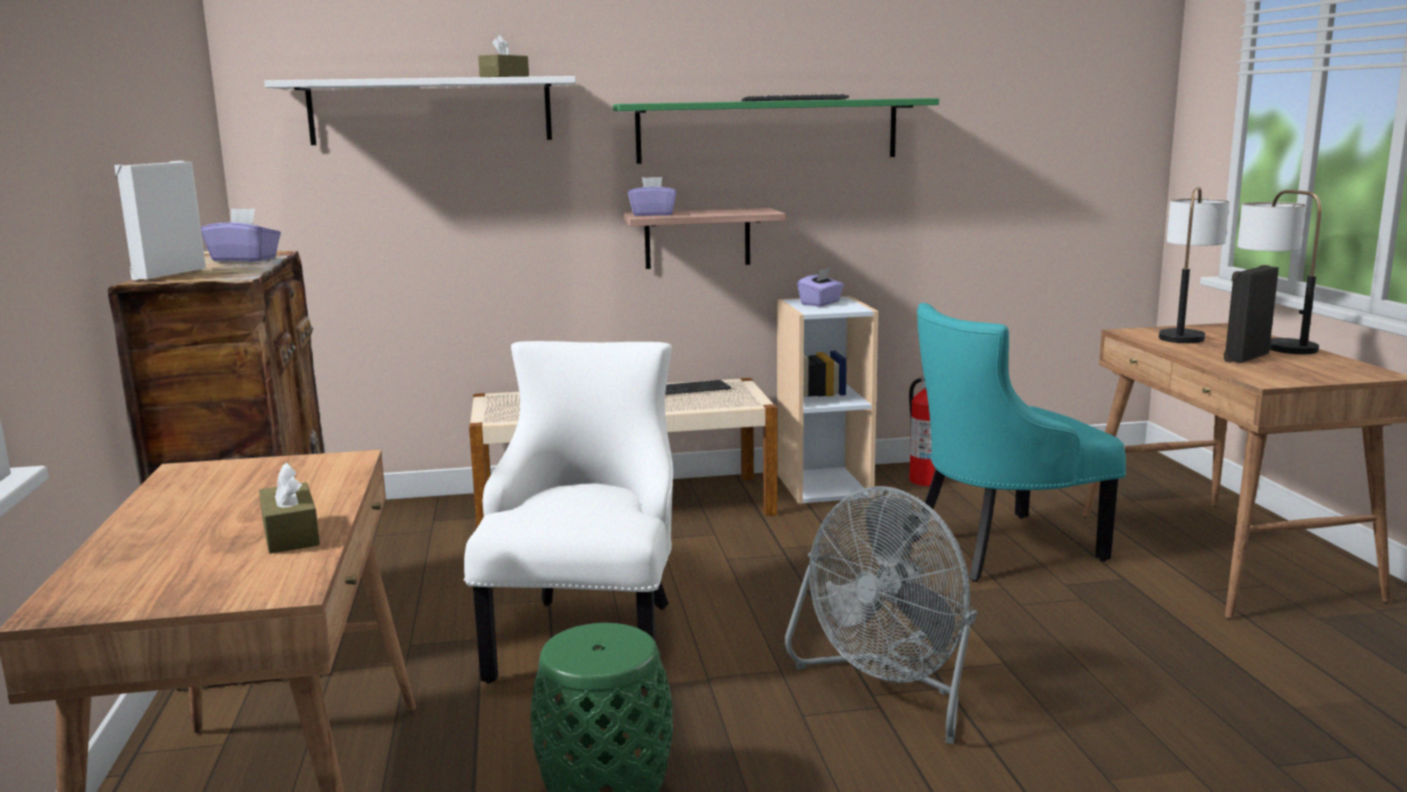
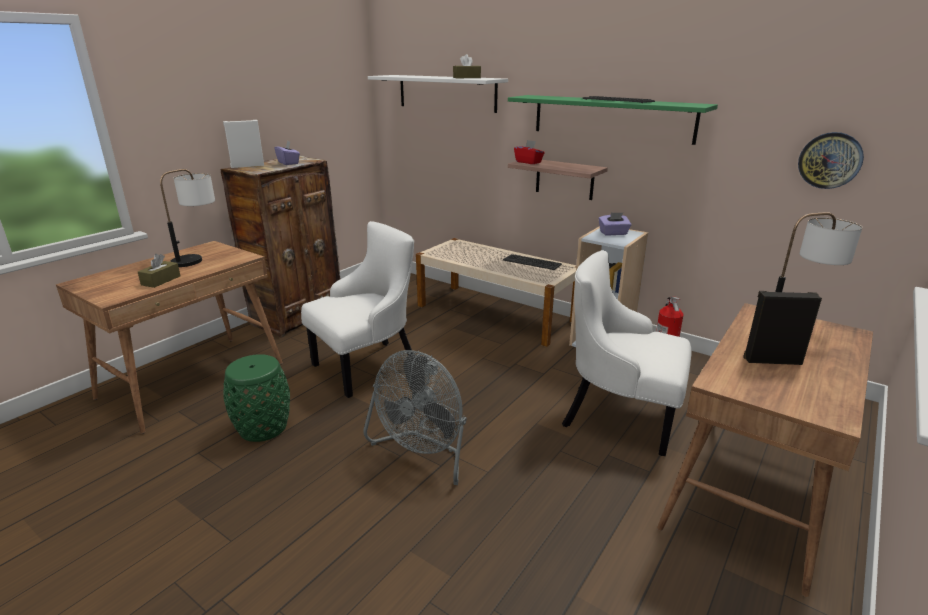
camera: 45 degrees right, 10 degrees up
purple tissue box [628,177,676,216] -> red tissue box [514,140,545,164]
grey fan [785,486,977,744] -> grey fan turned 60 degrees counterclockwise [363,350,467,485]
turquoise chair [911,303,1126,582] -> white chair [562,250,692,456]
table lamp [1237,190,1321,354] -> table lamp moved to [160,169,215,267]
none -> wall clock [798,132,864,189]

